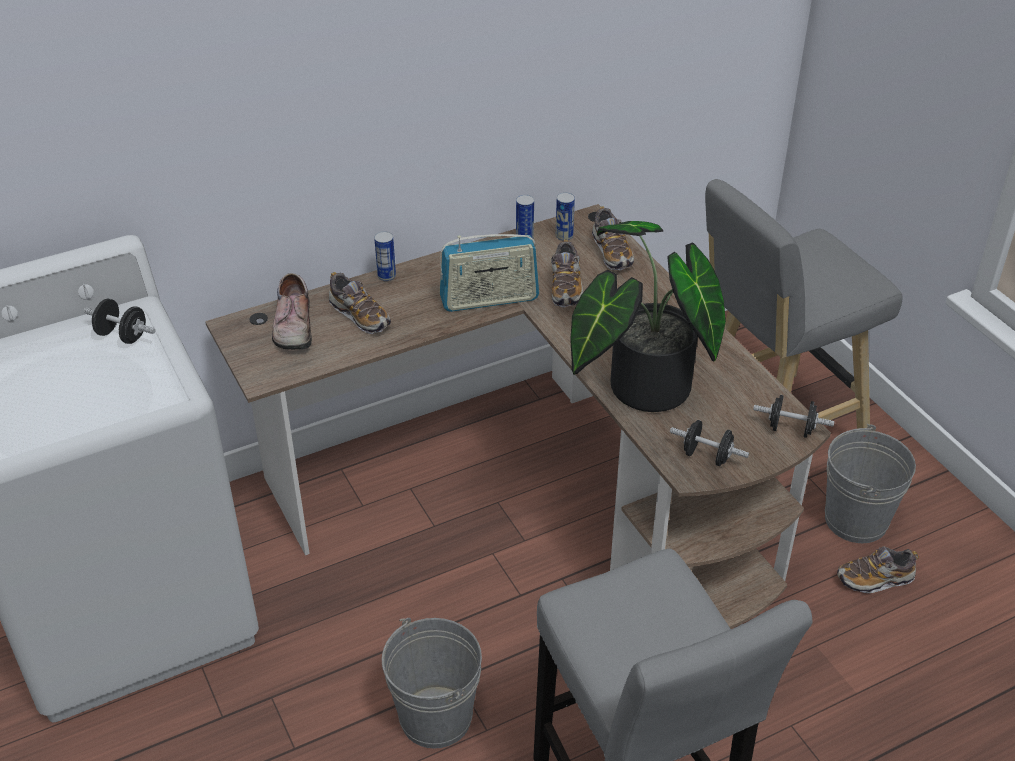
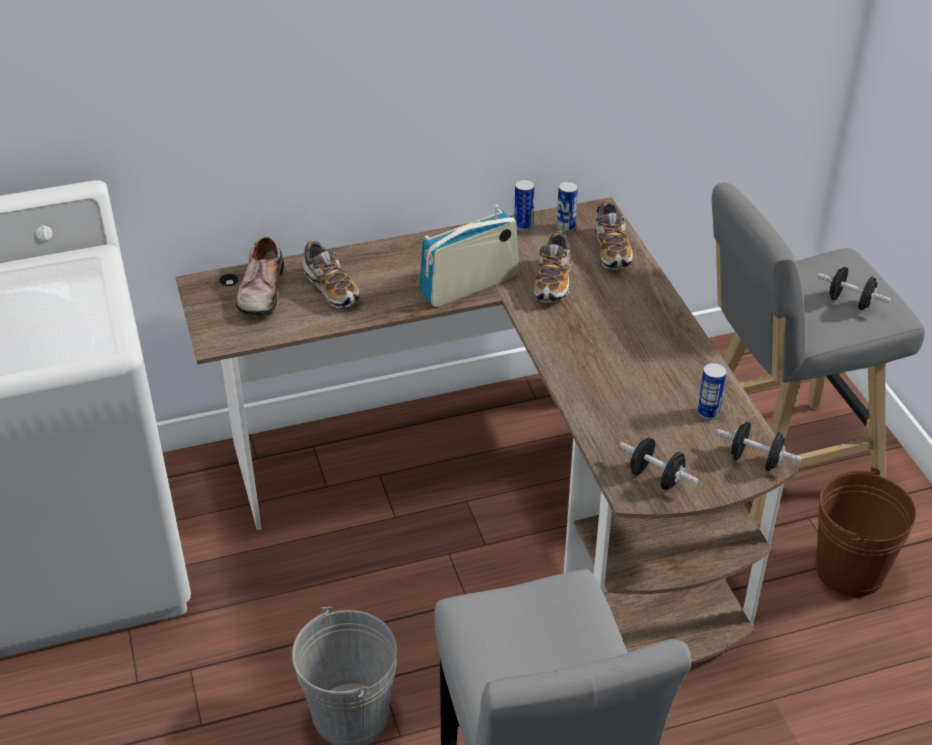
camera: 10 degrees right, 0 degrees up
black dumbbell [84,299,156,344] -> black dumbbell moved to [817,267,891,310]
can [374,231,396,281] -> can moved to [697,363,727,420]
radio [440,234,539,312] -> radio turned 150 degrees clockwise [420,204,519,307]
potted plant [570,221,726,412] -> none
grey bucket [825,424,916,543] -> brown bucket [815,467,916,597]
shoe [837,546,919,593] -> none

